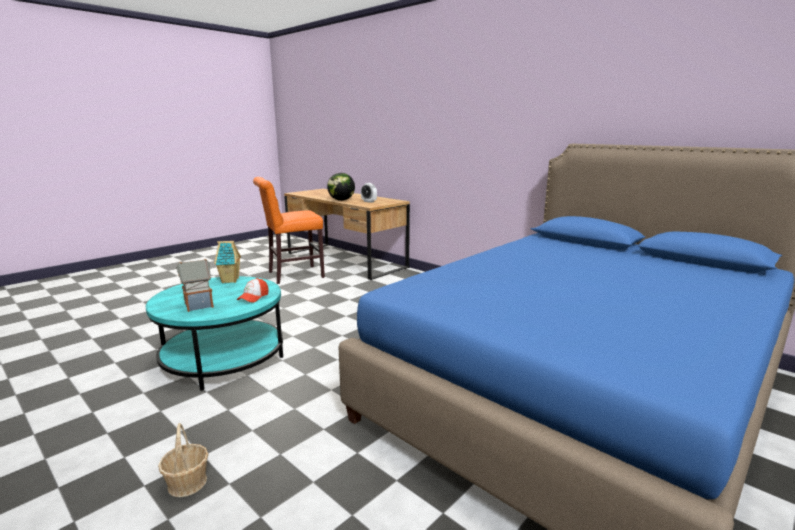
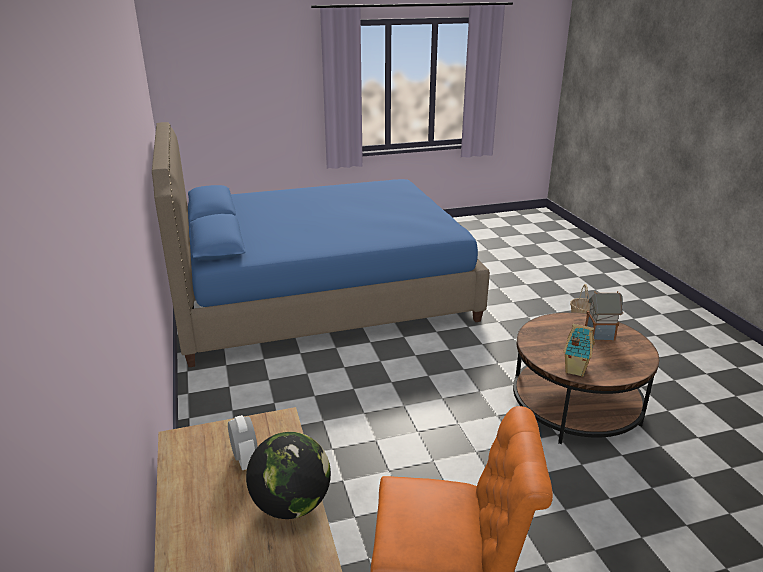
camera: 150 degrees left, 10 degrees up
turquoise coffee table [146,276,283,390] -> brown coffee table [513,312,659,444]
cap [237,278,268,303] -> none

